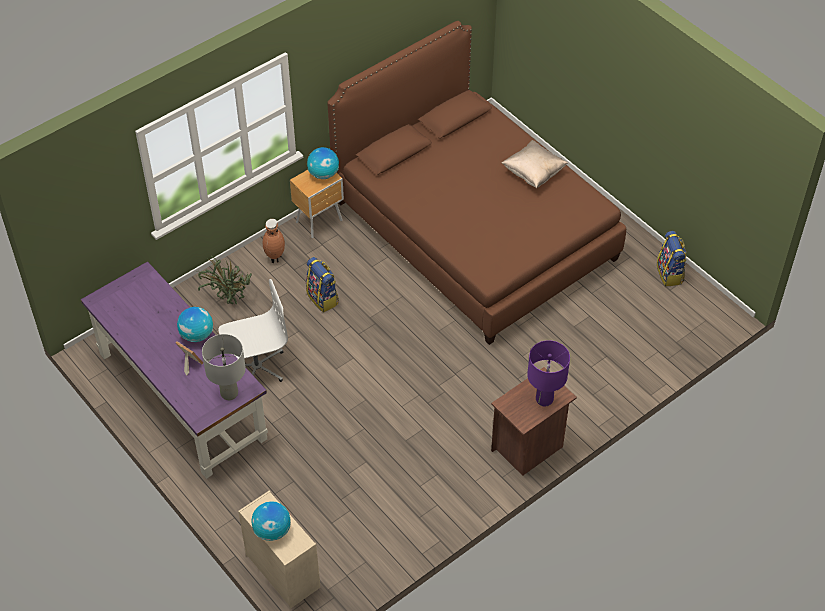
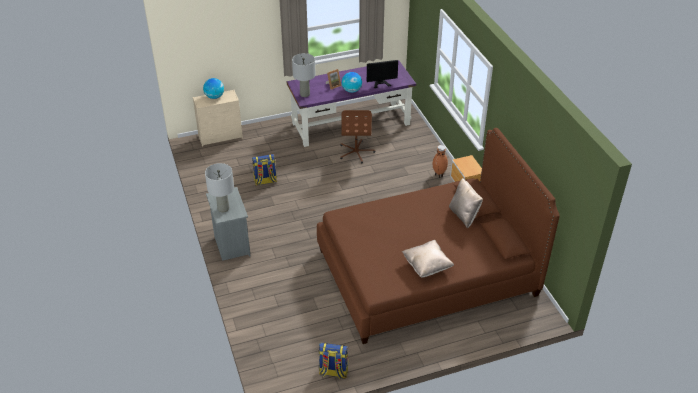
camera: 110 degrees right, 10 degrees down
potted plant [198,256,252,304] -> none
white office chair [219,279,288,382] -> brown office chair [340,110,375,164]
backpack [306,257,339,312] -> backpack moved to [252,154,277,186]
globe [307,147,339,179] -> none
brown nightstand [491,367,577,476] -> grey nightstand [206,187,251,261]
purple table lamp [527,340,570,406] -> grey table lamp [205,163,234,213]
none -> monitor [367,60,398,88]
none -> beige pillow [449,178,483,229]

